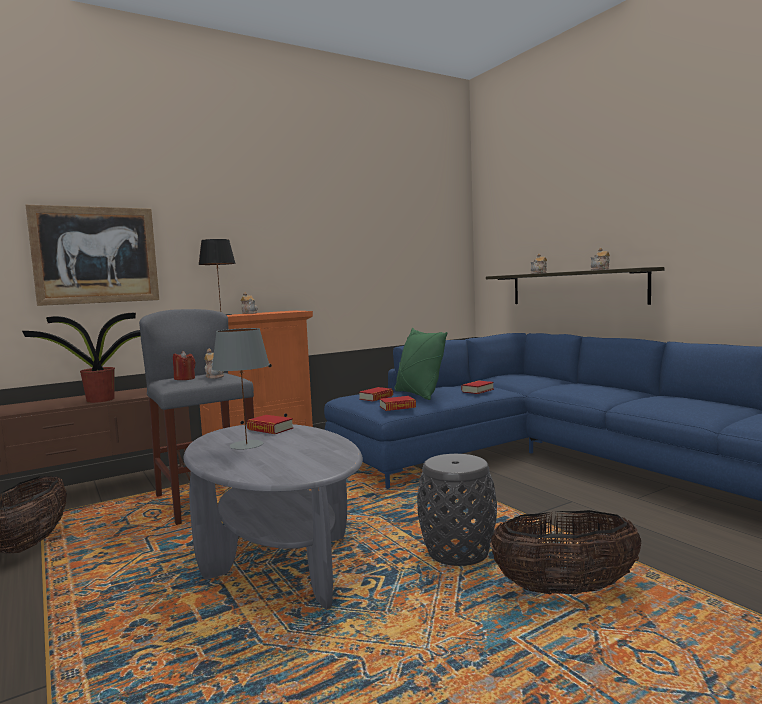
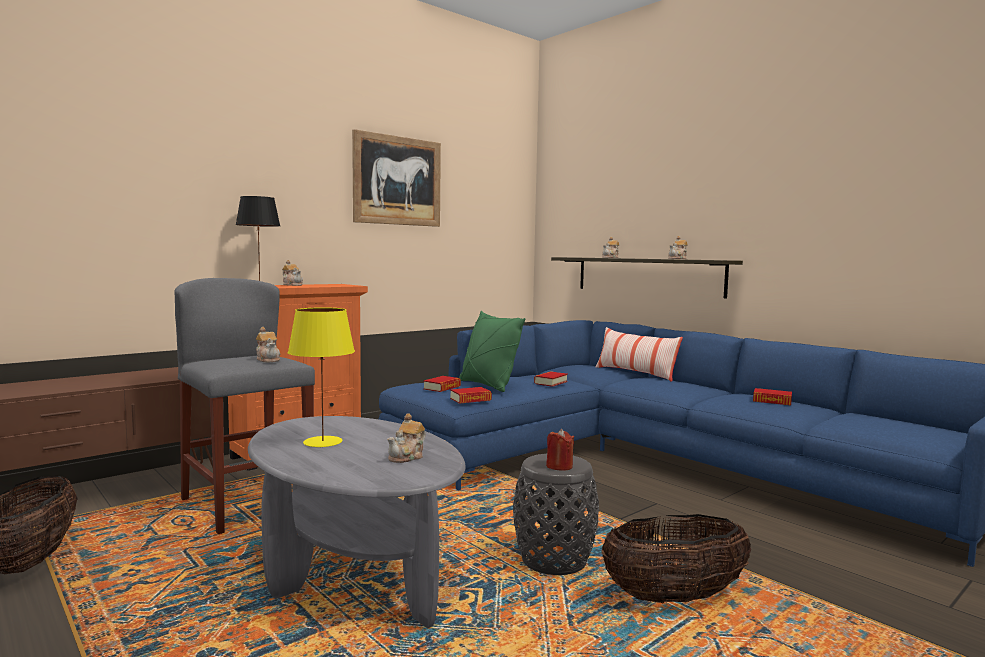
camera: 10 degrees left, 0 degrees up
potted plant [22,313,141,403] -> none
picture [26,205,159,306] -> picture moved to [352,129,441,227]
red candle [173,351,195,380] -> red candle moved to [546,429,574,471]
grey table lamp [212,328,270,450] -> yellow table lamp [288,307,355,447]
book [247,415,293,434] -> book moved to [753,388,792,405]
none -> teapot [387,413,425,463]
none -> pillow [596,327,683,382]

